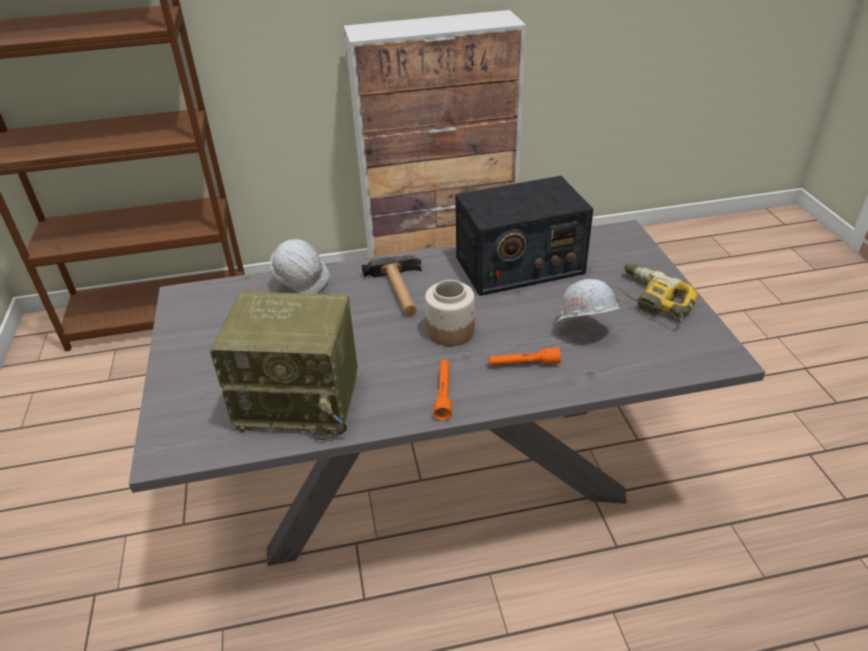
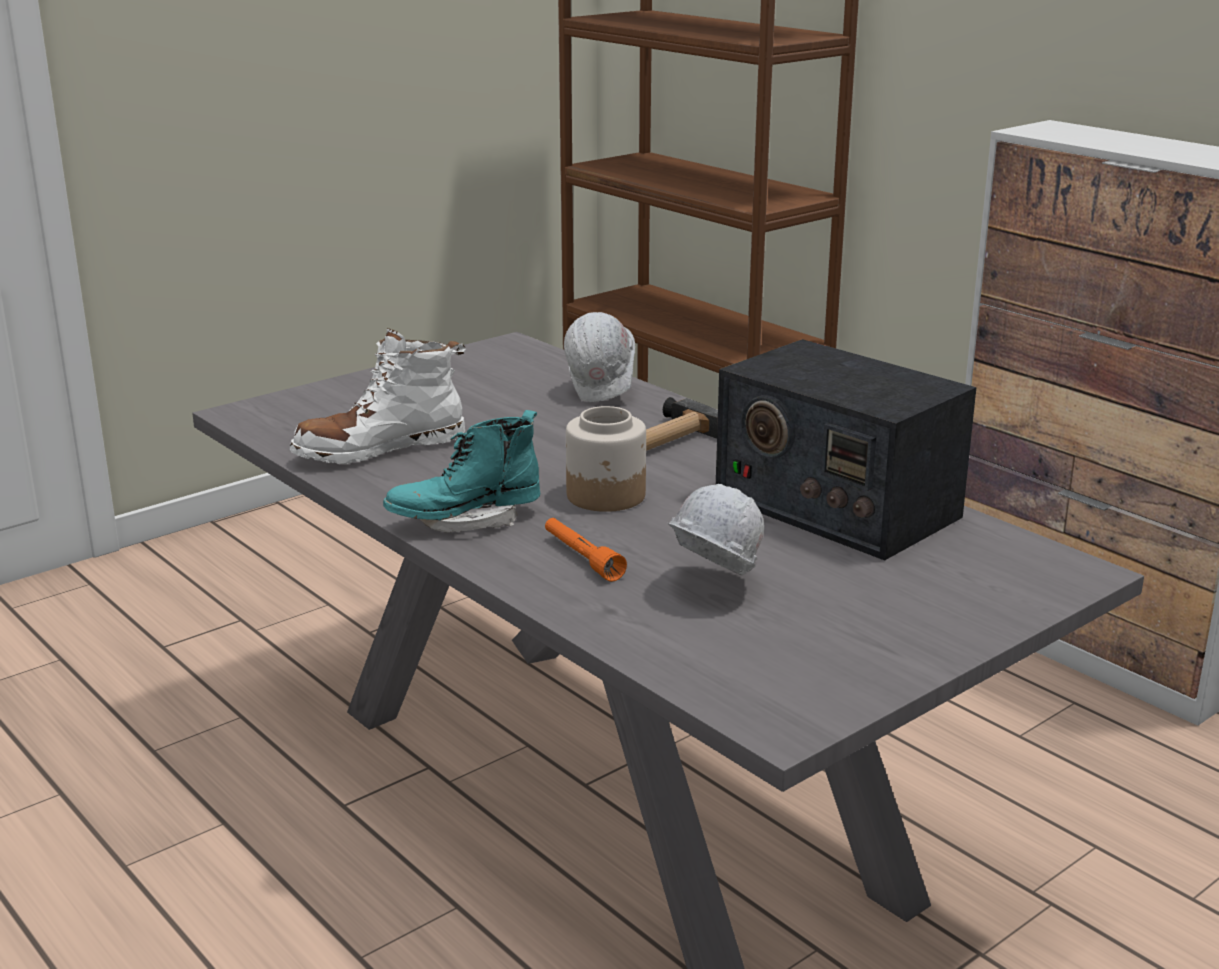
camera: 60 degrees right, 15 degrees down
radio [210,291,358,440] -> white boot [290,328,466,464]
orange flashlight [434,360,452,420] -> turquoise boot [383,410,541,533]
power drill [616,263,698,323] -> none

